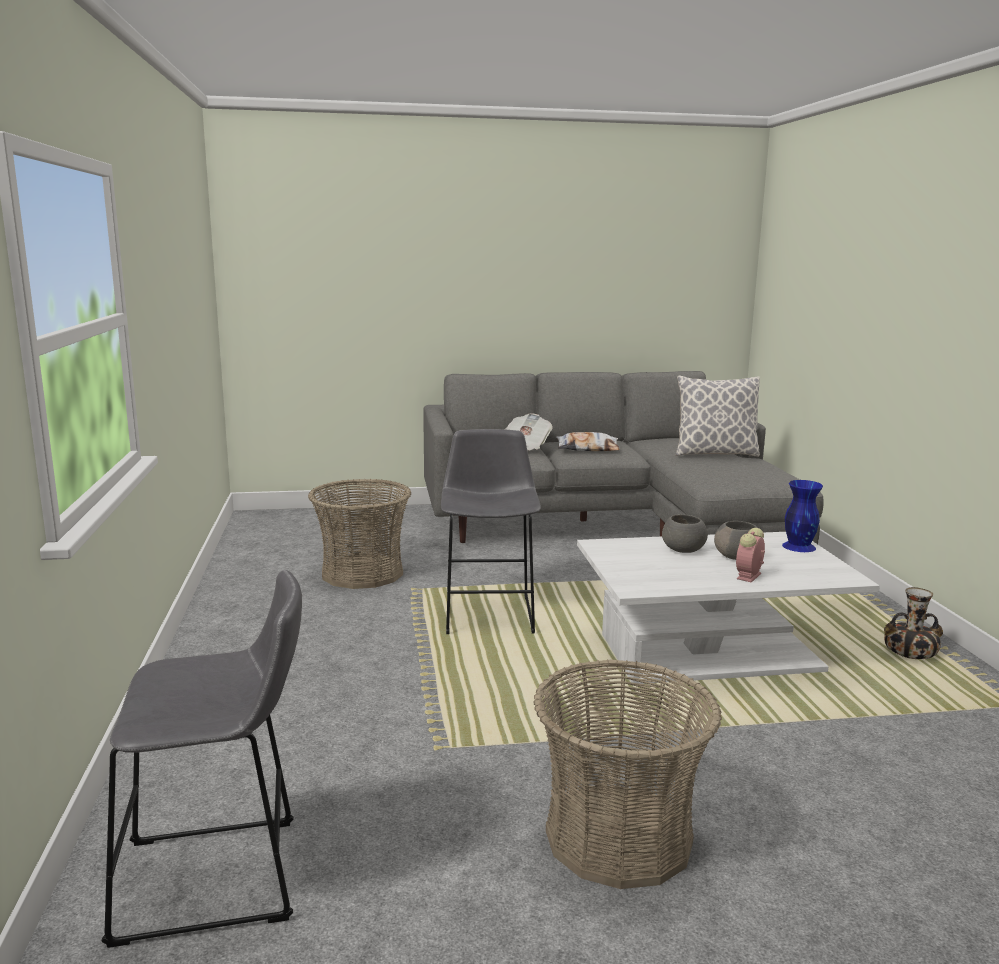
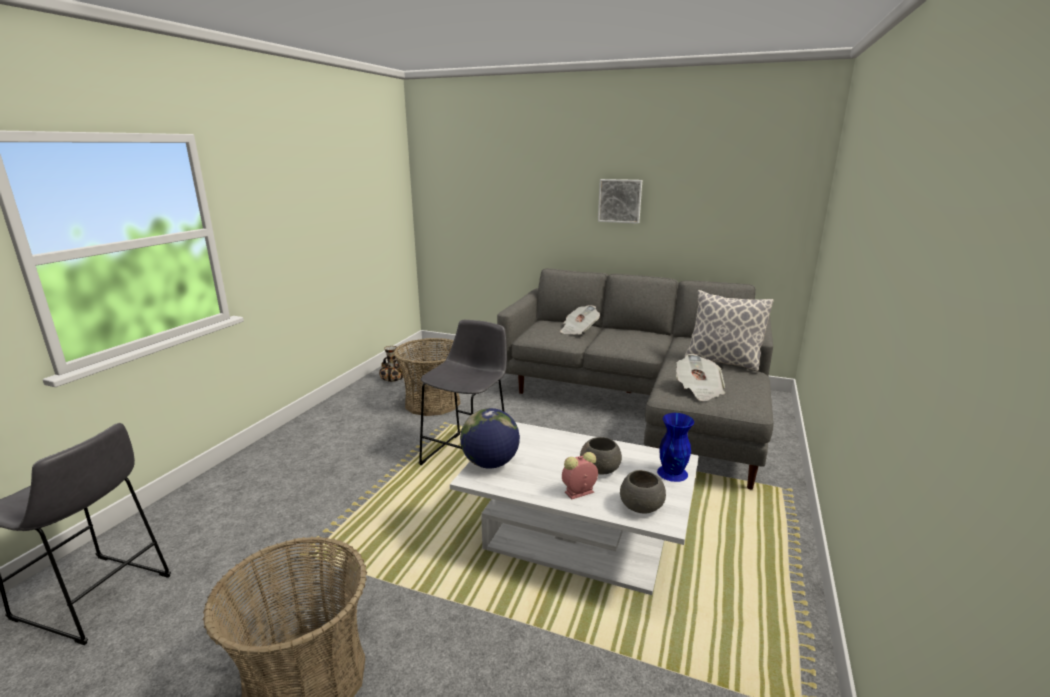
camera: 30 degrees right, 5 degrees up
pillow [556,432,620,451] -> none
grey bowl [662,514,708,553] -> grey bowl moved to [620,470,666,514]
vase [884,587,943,659] -> vase moved to [379,346,404,382]
none -> globe [460,408,520,469]
none -> picture [598,179,642,224]
none -> newspaper [676,354,725,401]

